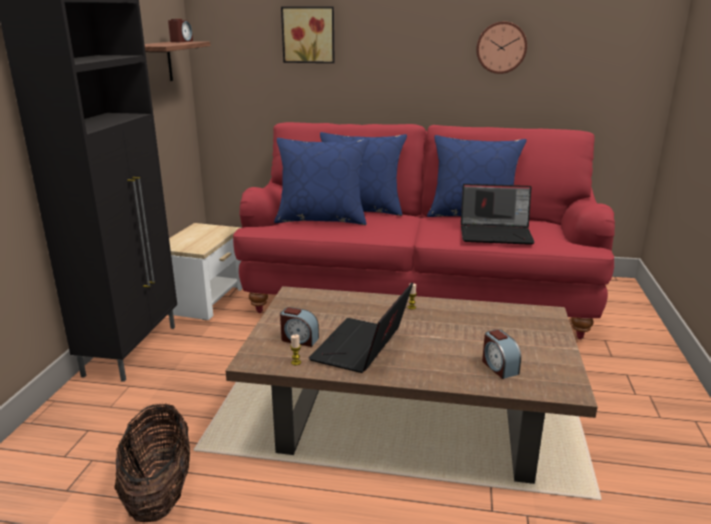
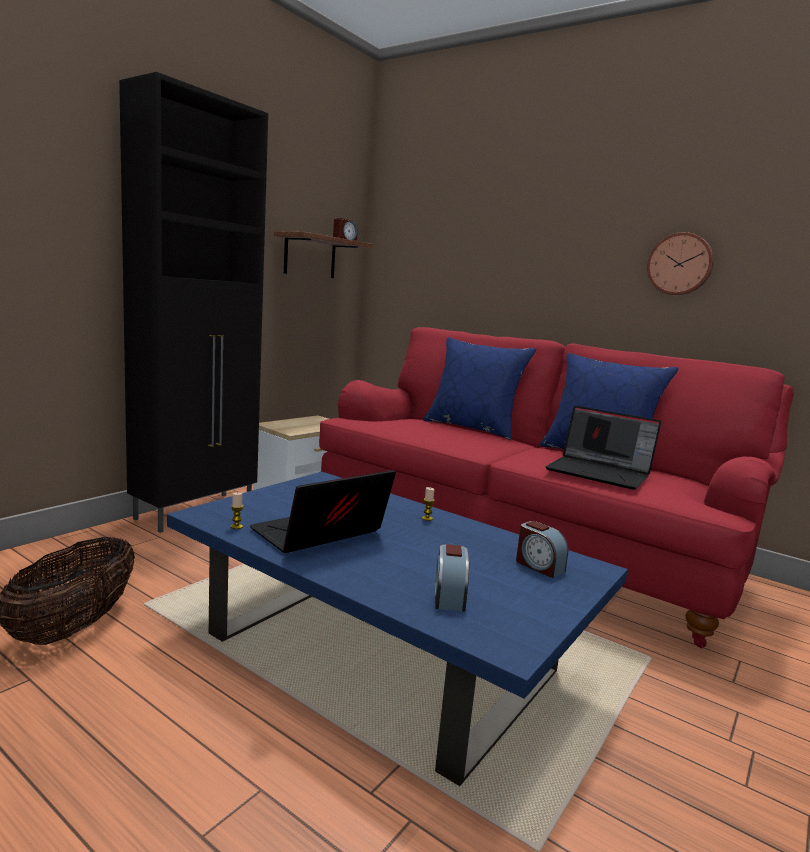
camera: 25 degrees right, 10 degrees down
brown coffee table [225,286,598,484] -> blue coffee table [167,472,628,786]
blue pillow [274,138,369,225] -> none
alarm clock [280,307,319,347] -> alarm clock moved to [516,521,568,578]
picture [281,7,335,63] -> none

